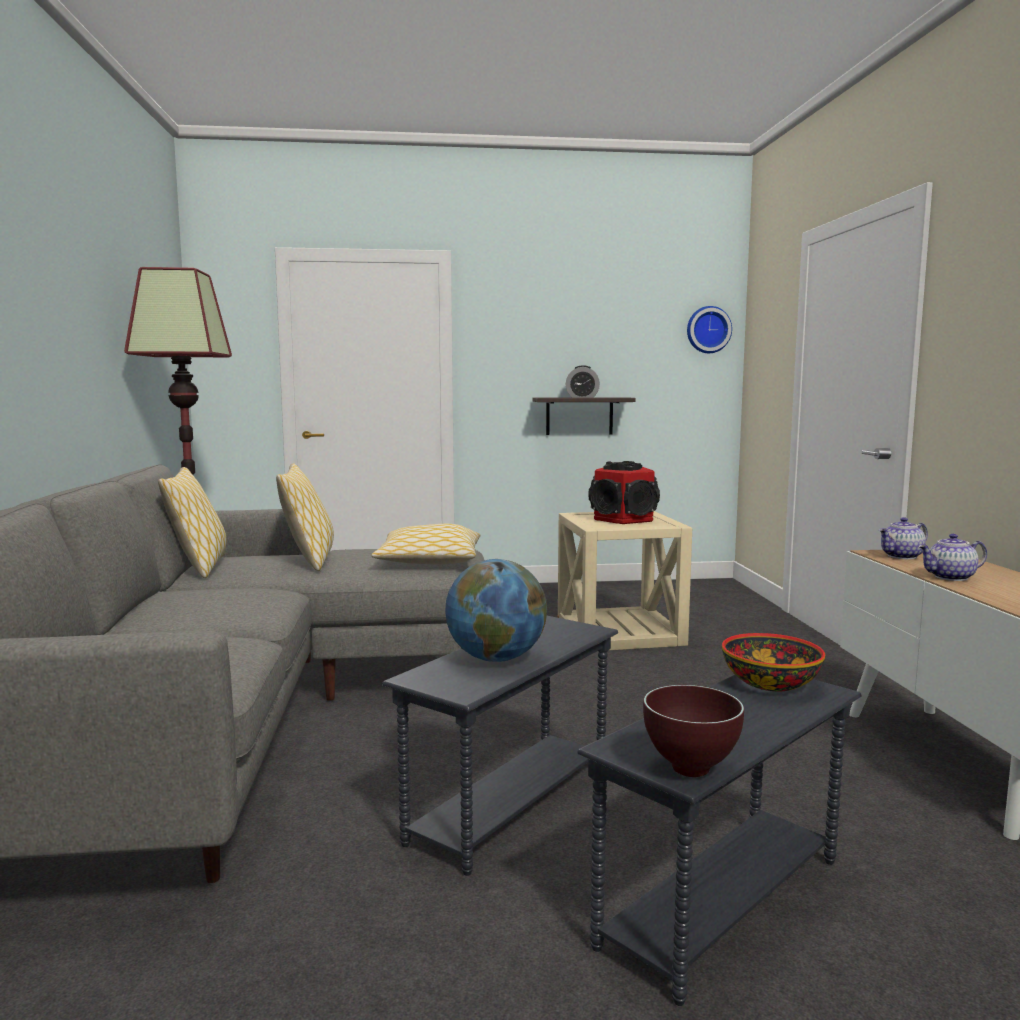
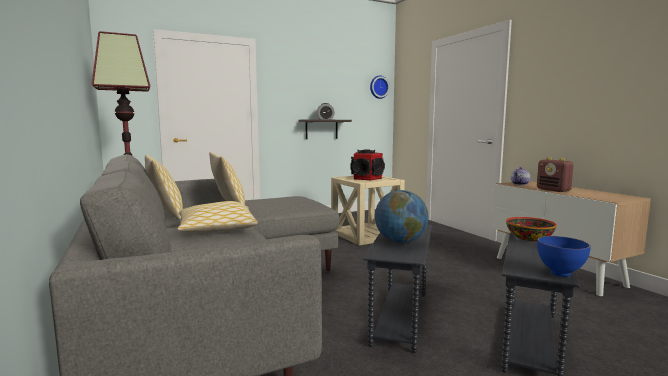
camera: 20 degrees left, 0 degrees up
pillow [371,524,480,564] -> pillow moved to [177,201,258,232]
brown bowl [643,685,744,777] -> blue bowl [537,236,591,277]
teapot [918,534,987,581] -> radio [537,157,574,192]

